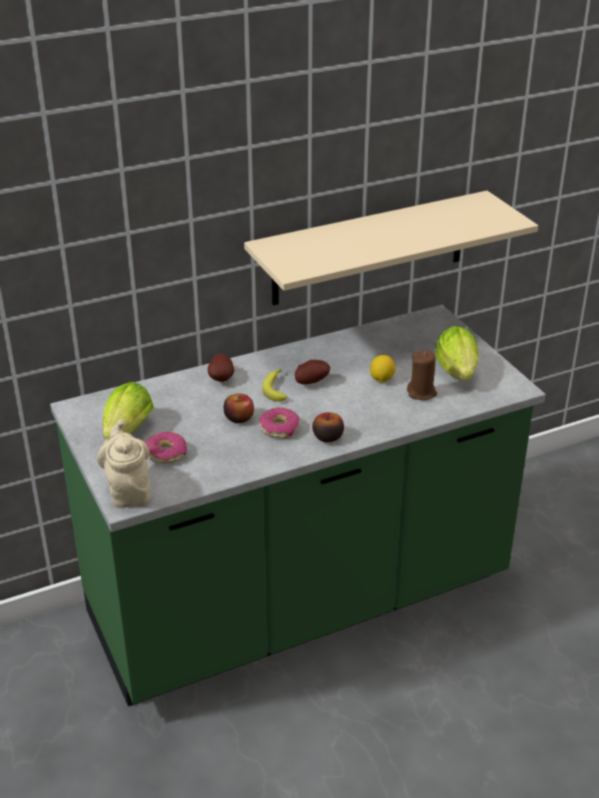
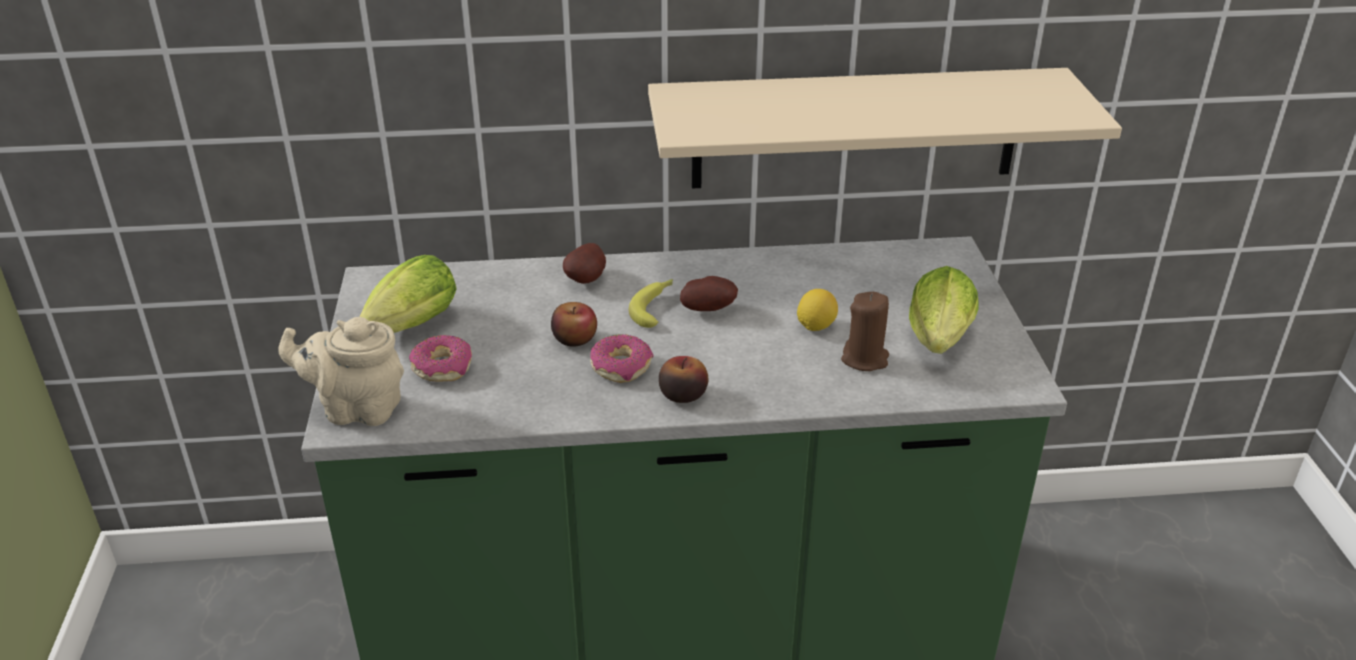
camera: 20 degrees right, 0 degrees up
beige teapot [97,419,150,508] -> beige teapot turned 90 degrees counterclockwise [279,317,404,426]

